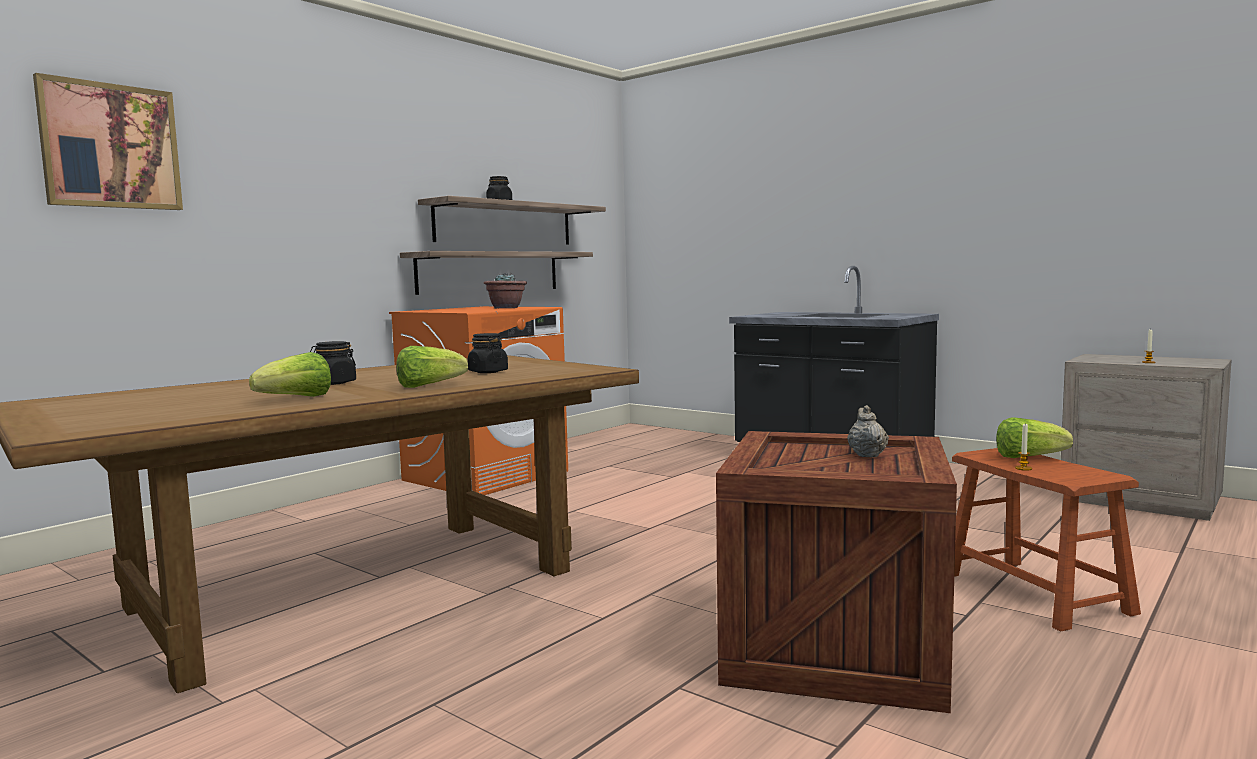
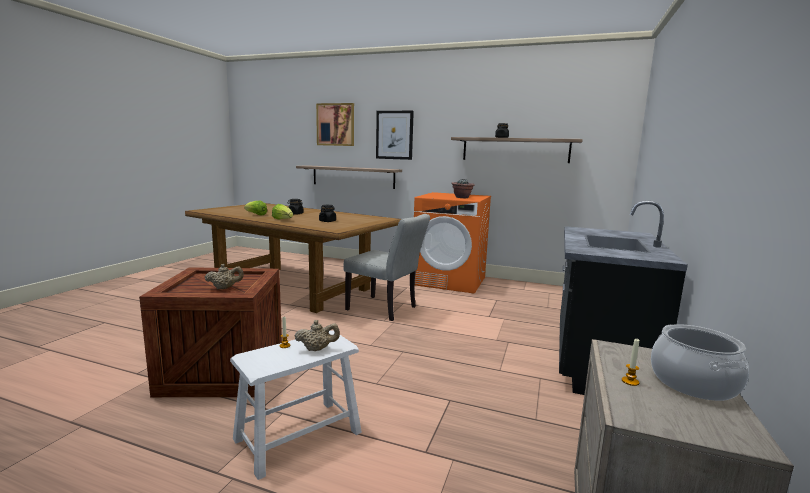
camera: 70 degrees right, 5 degrees up
shelf [400,251,593,295] -> shelf moved to [296,165,402,189]
brown stool [952,448,1141,632] -> white stool [230,330,362,480]
lettuce [996,417,1073,458] -> beige teapot [294,320,340,351]
none -> grey chair [344,214,430,321]
none -> picture [376,111,414,160]
none -> cooking pot [651,324,749,401]

